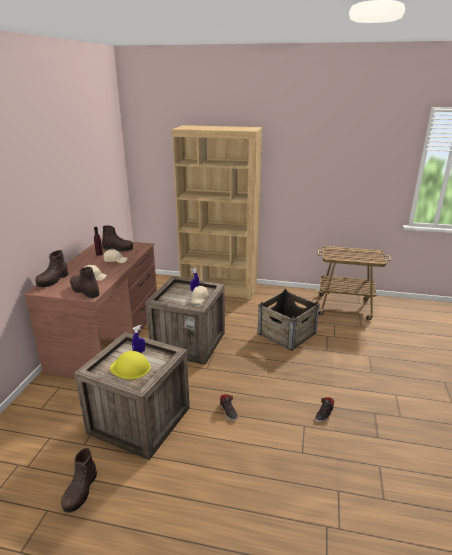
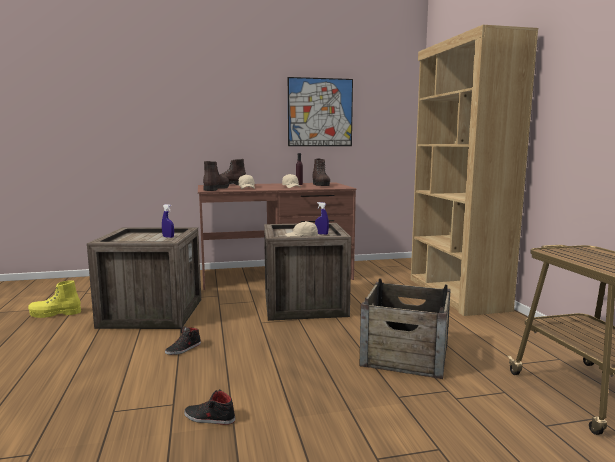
camera: 65 degrees right, 15 degrees down
brown boot [61,448,97,513] -> yellow boot [28,280,81,318]
yellow hard hat [110,351,151,379] -> none
none -> picture [288,77,353,146]

